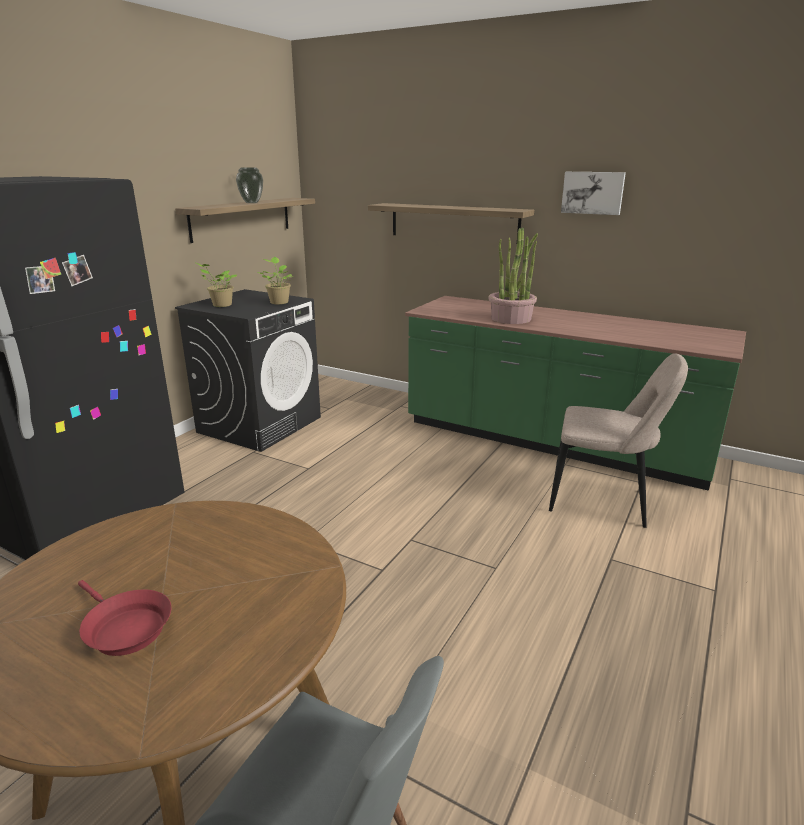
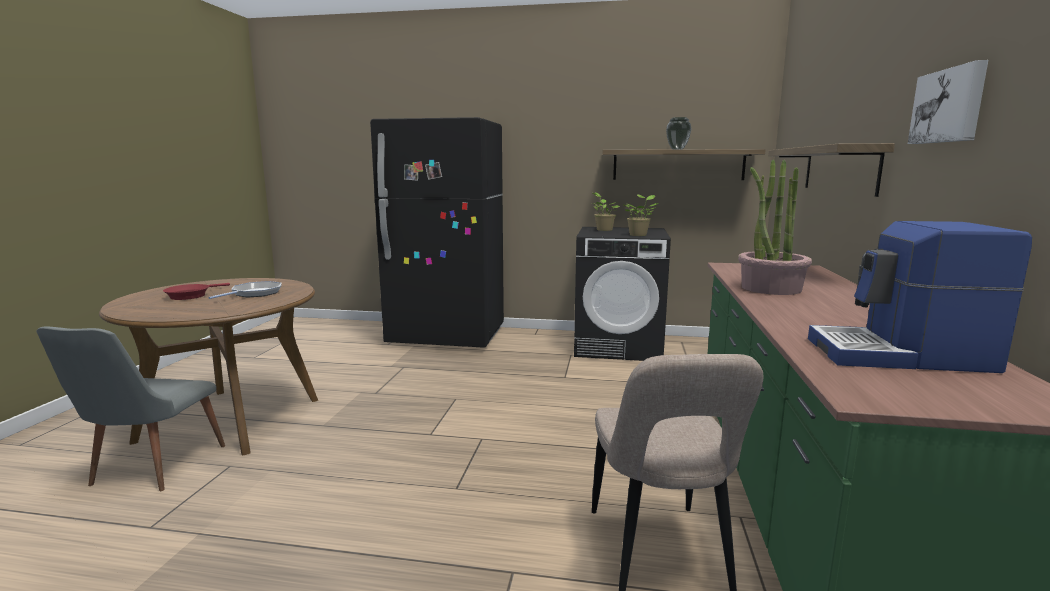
camera: 70 degrees right, 10 degrees down
none -> frying pan [208,281,282,299]
none -> coffee machine [808,221,1032,373]

